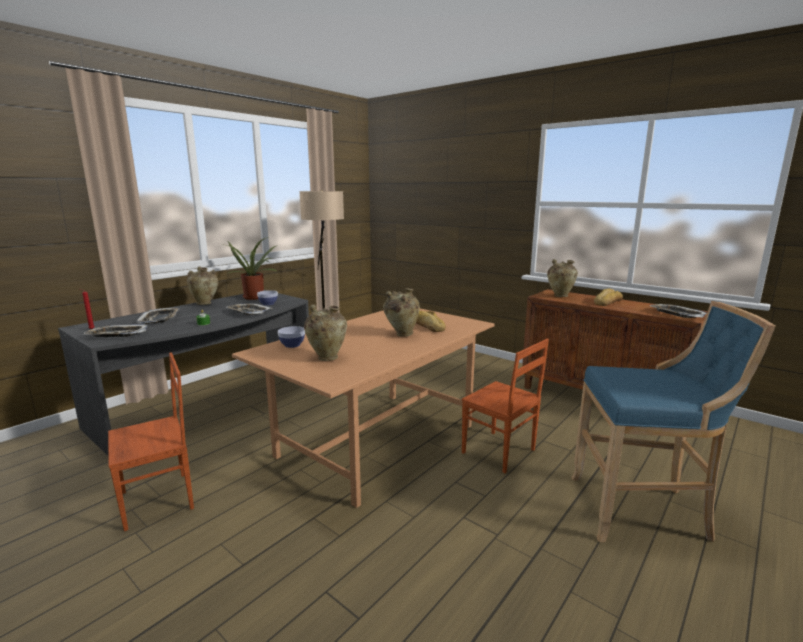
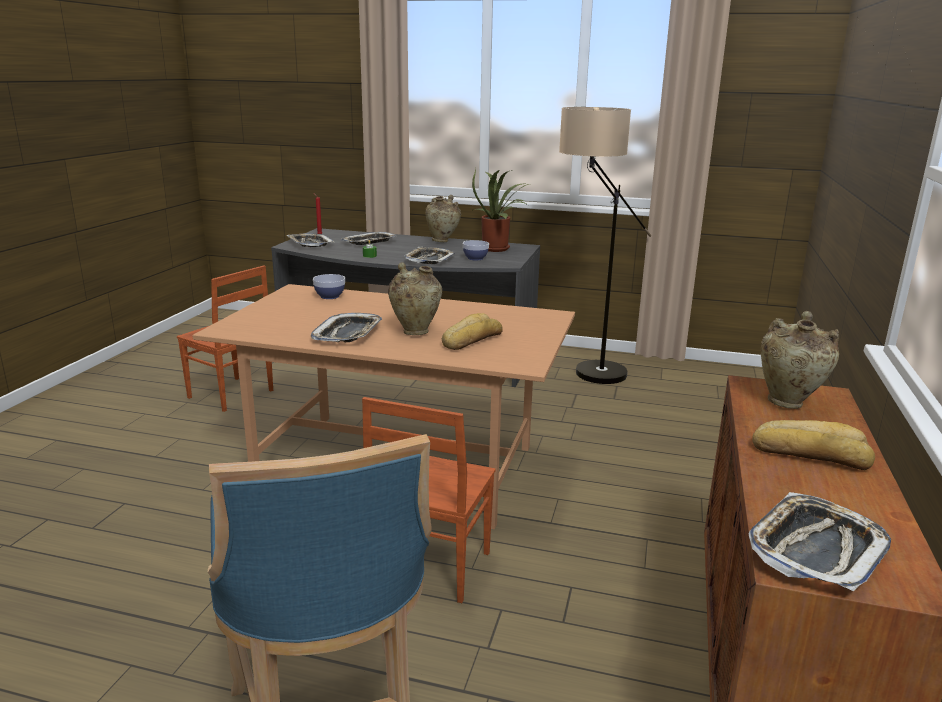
camera: 65 degrees right, 5 degrees up
beige vase [304,304,347,361] -> none
none -> tray [311,313,382,342]

